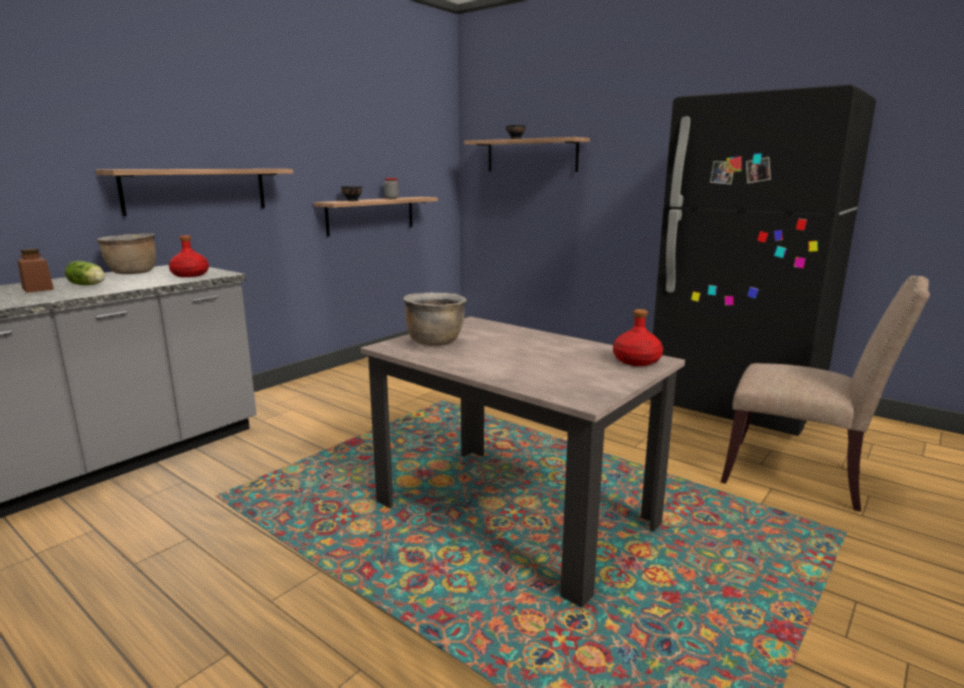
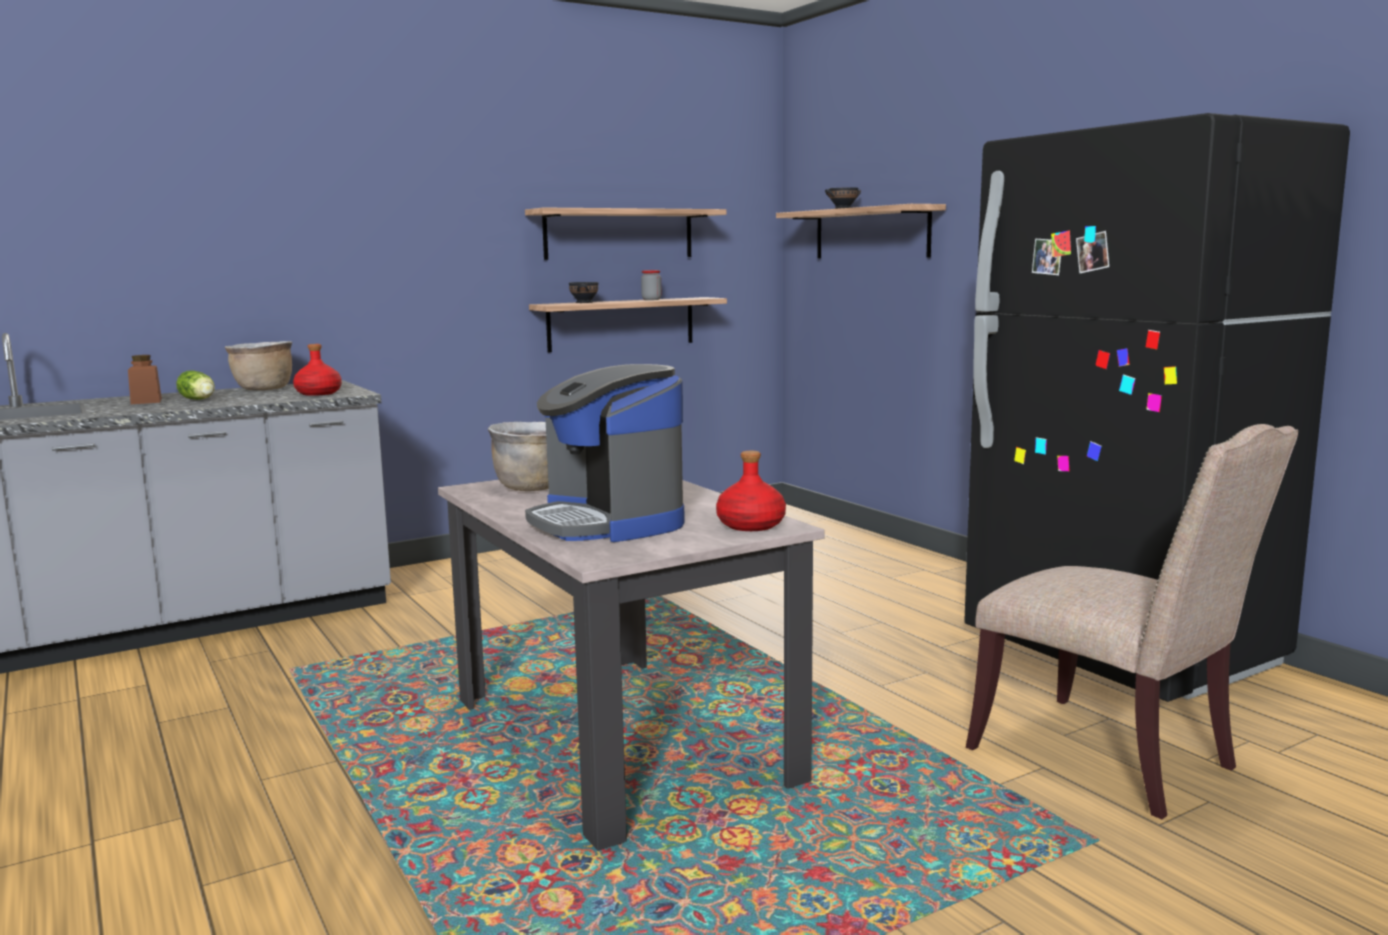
camera: 20 degrees right, 5 degrees down
shelf [96,169,293,216] -> shelf moved to [525,208,726,260]
none -> coffee machine [525,364,684,542]

